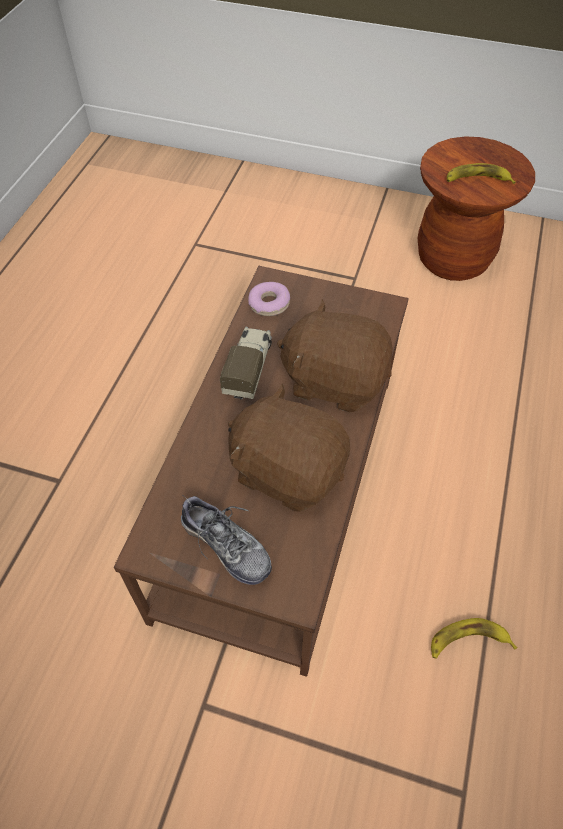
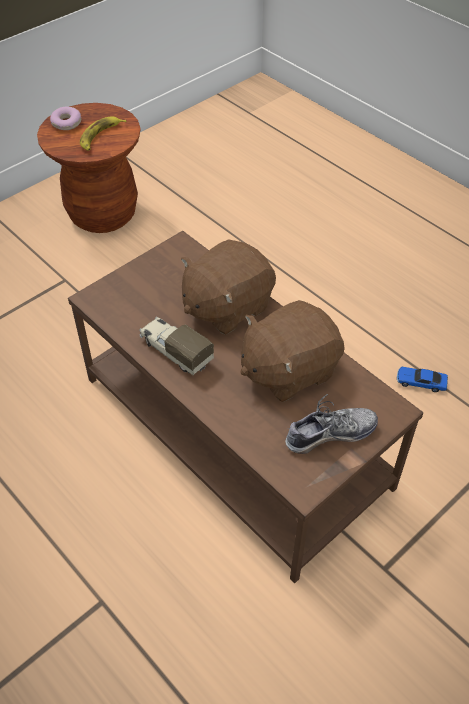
camera: 60 degrees left, 5 degrees down
donut [248,282,290,316] -> donut moved to [50,107,81,130]
banana [431,618,518,659] -> toy car [397,367,448,392]

